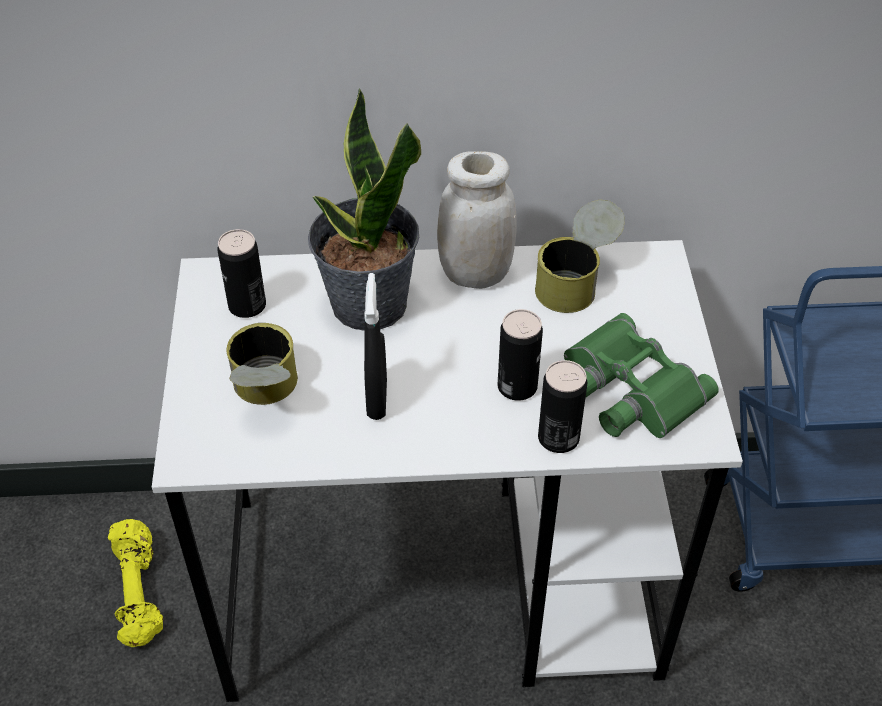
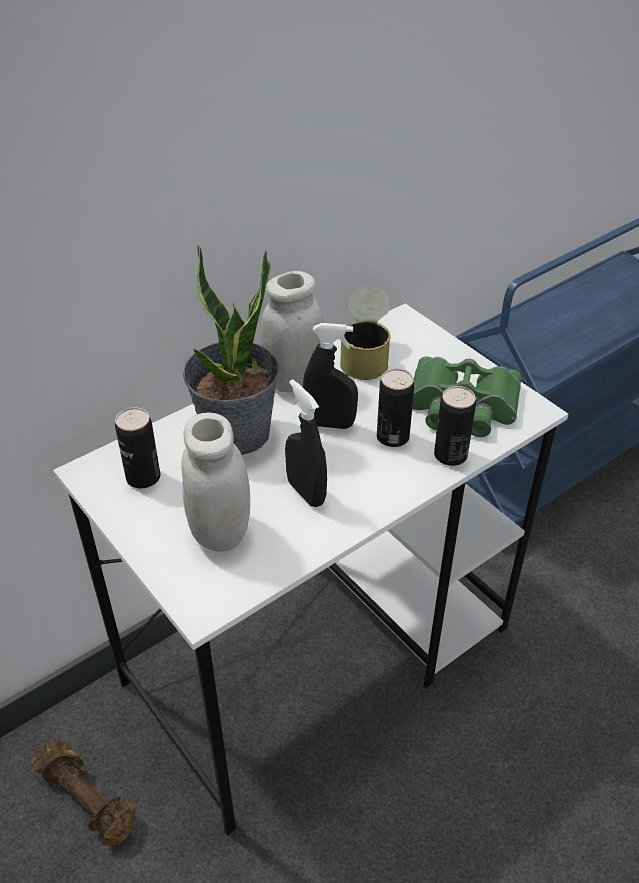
camera: 35 degrees left, 5 degrees down
yellow dumbbell [108,519,164,647] -> brown dumbbell [31,740,135,846]
can [227,323,298,405] -> white jar [181,413,250,551]
none -> black spray bottle [303,323,358,429]

